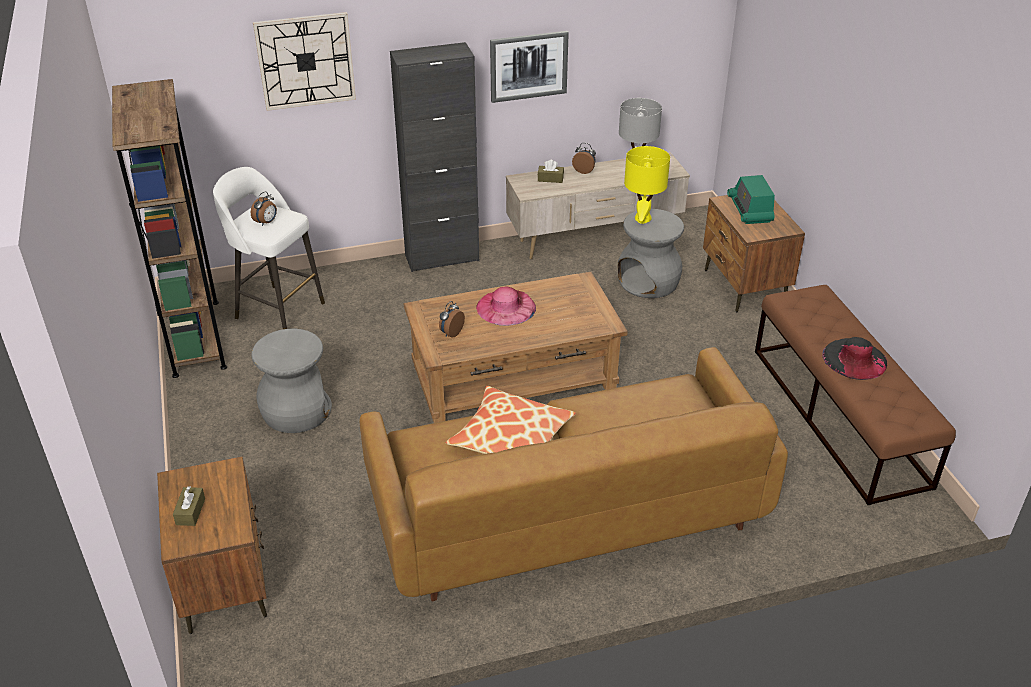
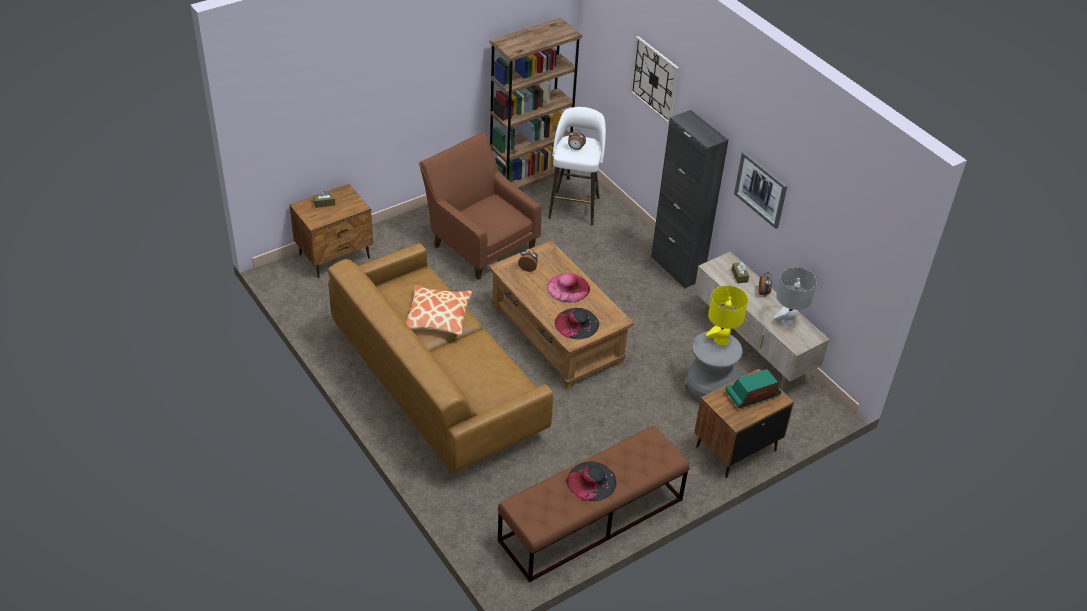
camera: 70 degrees right, 5 degrees up
grey stool [252,329,332,433] -> brown armchair [418,132,542,280]
none -> black hat [555,308,599,339]

